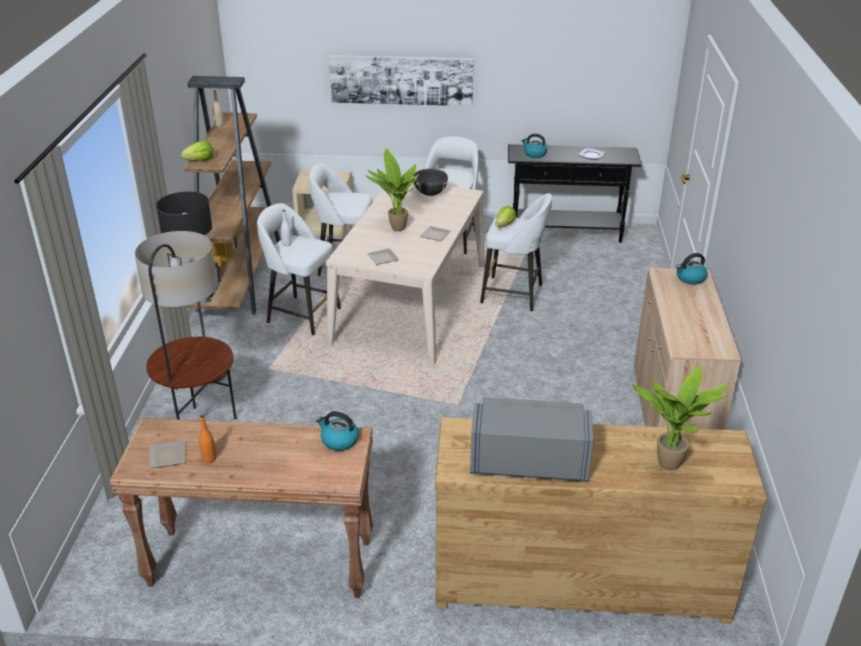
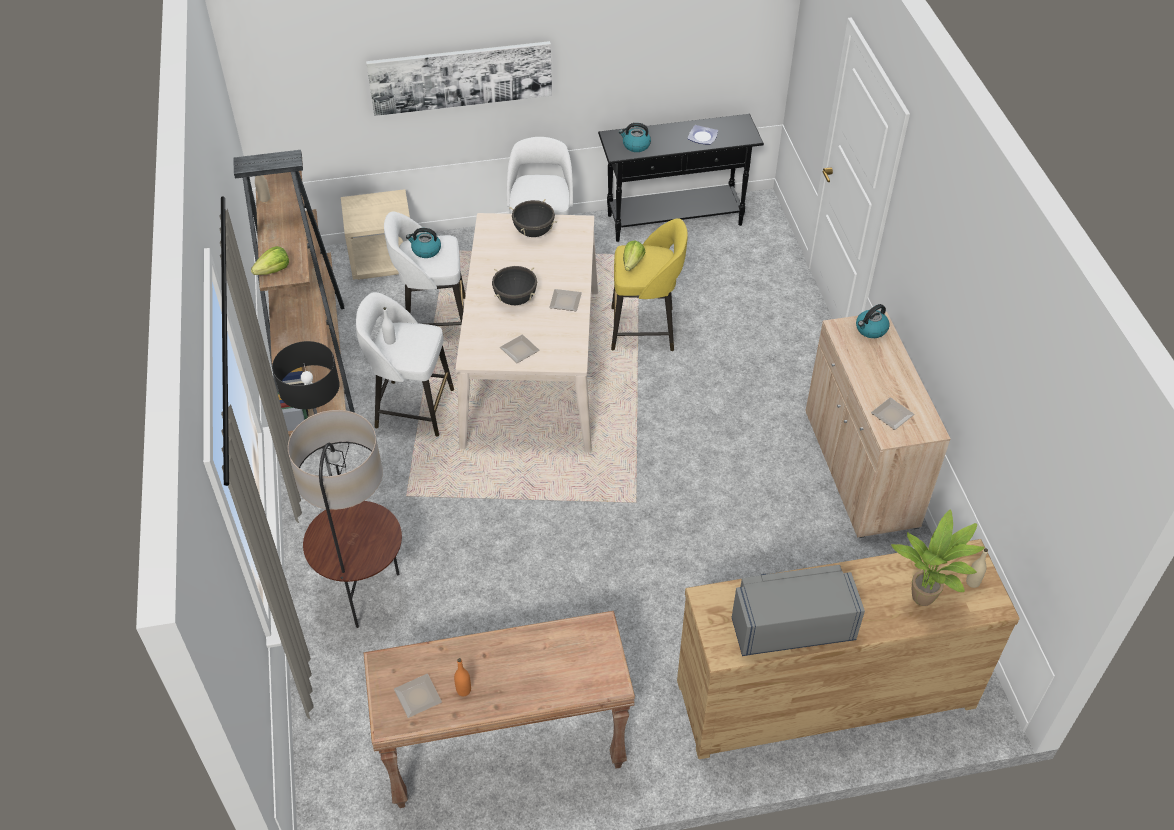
camera: 15 degrees left, 15 degrees up
kettle [316,411,359,451] -> kettle moved to [406,228,441,258]
potted plant [366,148,419,231] -> black cooking pot [492,266,537,305]
white stool [480,193,552,311] -> yellow stool [611,218,688,351]
none -> plate [871,397,915,430]
none -> beige bottle [966,548,988,588]

